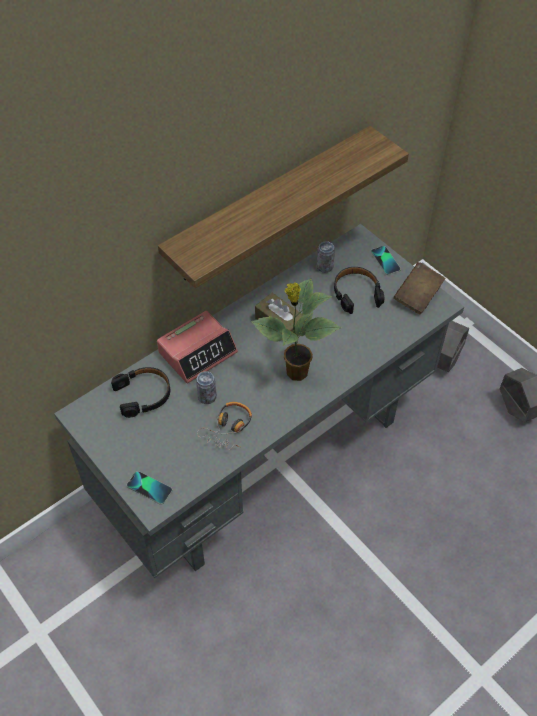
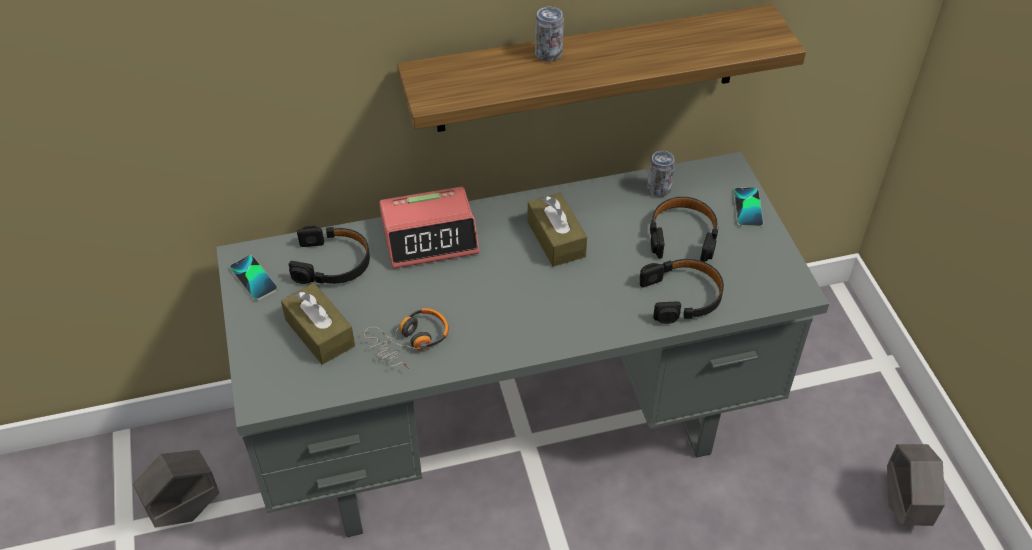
camera: 25 degrees right, 5 degrees down
phone [127,471,172,505] -> phone moved to [230,256,278,301]
can [196,371,217,404] -> can moved to [535,7,564,62]
potted plant [251,278,341,381] -> none
brown book [394,262,446,314] -> none
grey planter [437,321,469,372] -> grey planter moved to [133,450,220,528]
none -> brown tissue box [281,283,355,365]
none -> black headphones [640,259,724,324]

